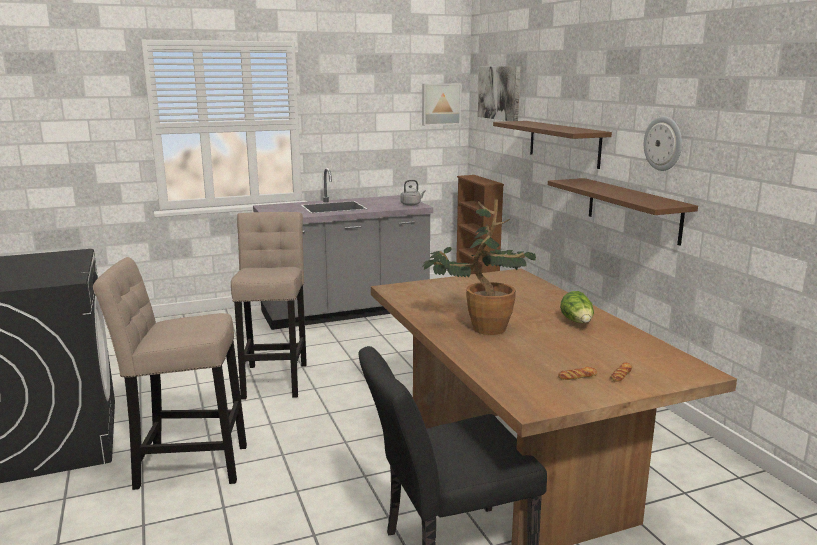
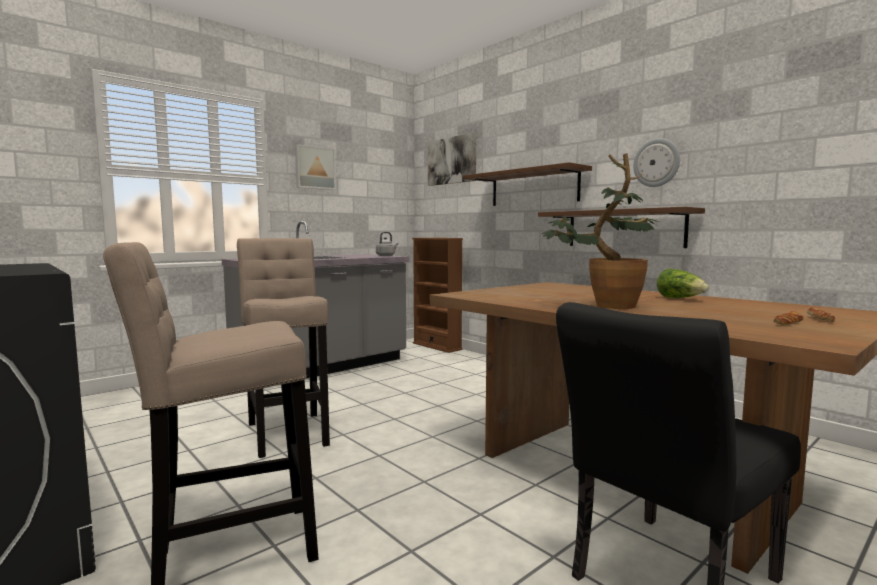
camera: 20 degrees left, 10 degrees down
picture [422,83,462,126] -> picture moved to [295,144,336,190]

